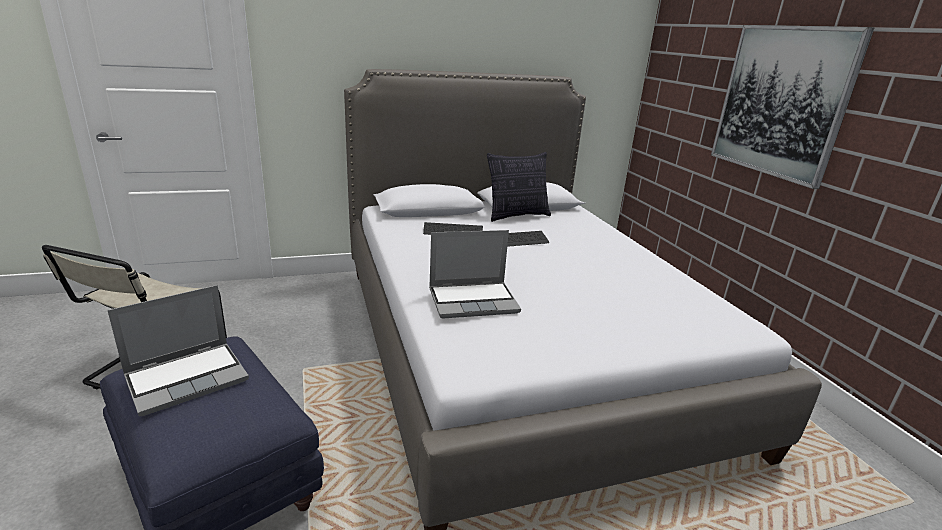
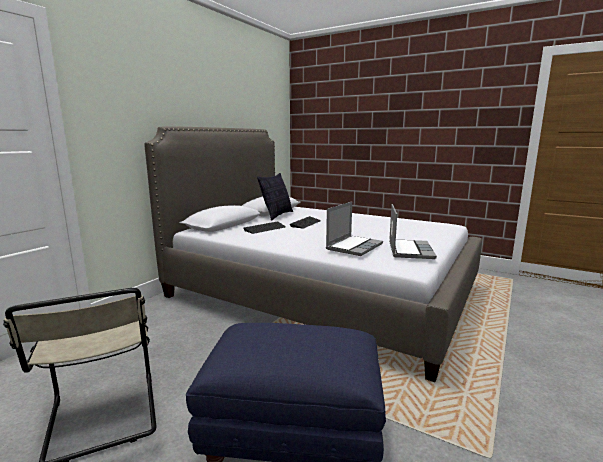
camera: 40 degrees left, 10 degrees down
laptop [107,285,249,416] -> laptop moved to [389,204,437,259]
picture [711,25,874,189] -> none

